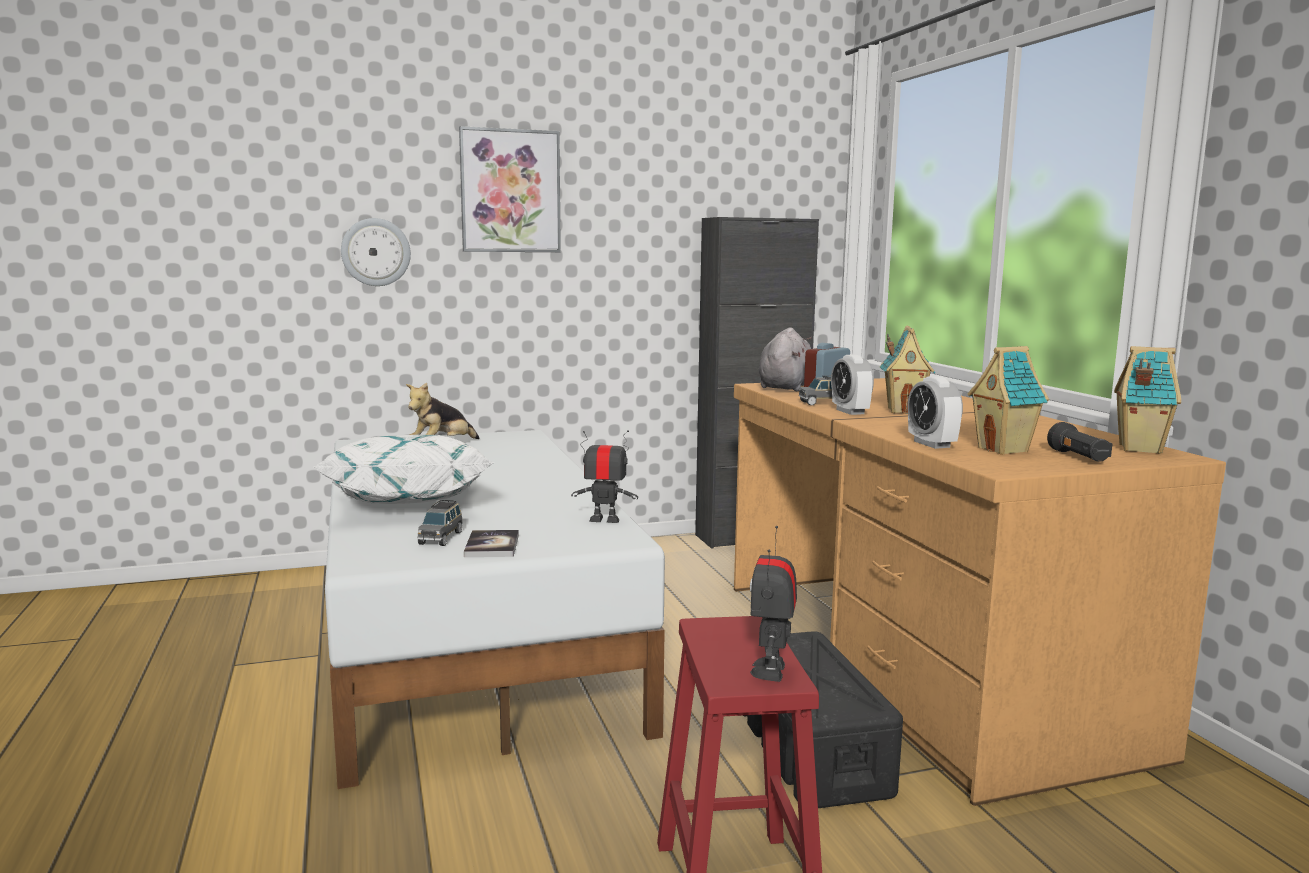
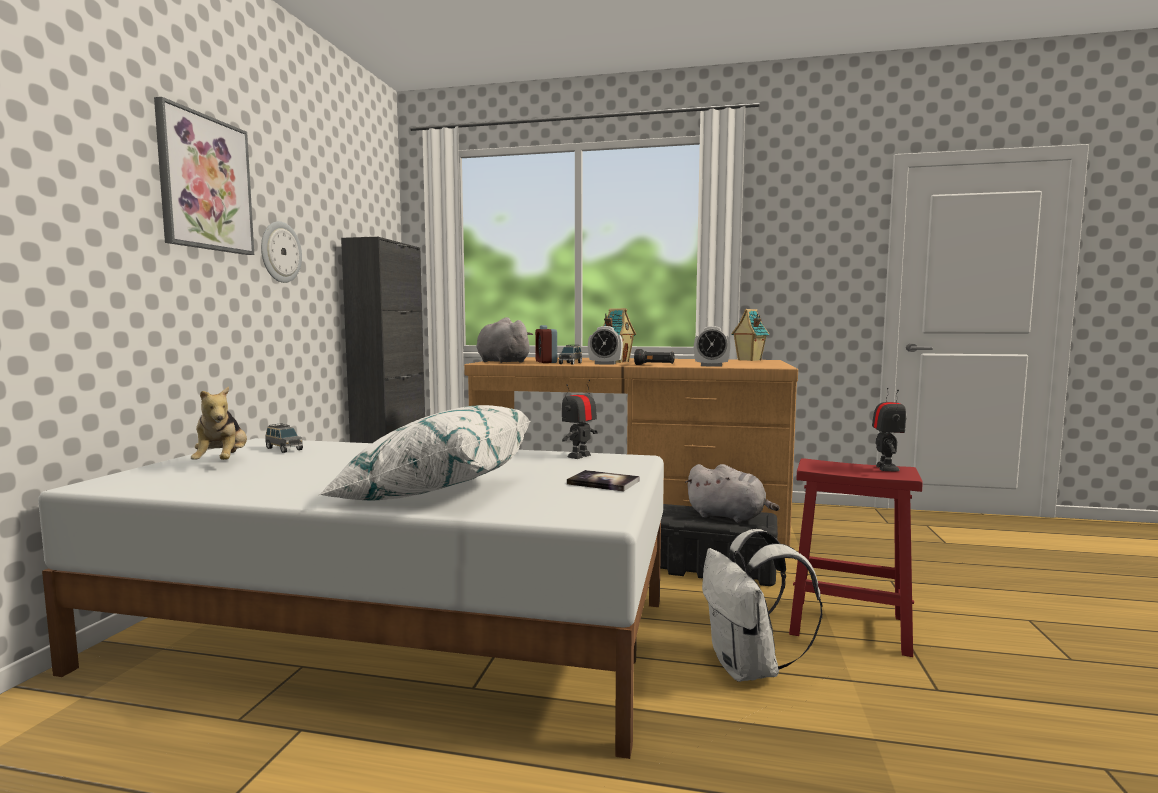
camera: 60 degrees left, 5 degrees down
wall clock [341,218,411,286] -> wall clock moved to [261,221,302,283]
grey toy car [417,500,463,546] -> grey toy car moved to [265,423,303,453]
toy robot [750,526,797,682] -> toy robot turned 120 degrees counterclockwise [872,388,907,471]
toy house [968,346,1049,455] -> none
black flashlight [1047,422,1113,462] -> black flashlight moved to [634,349,675,365]
none -> grey plush toy [685,464,779,523]
none -> white backpack [702,529,823,682]

